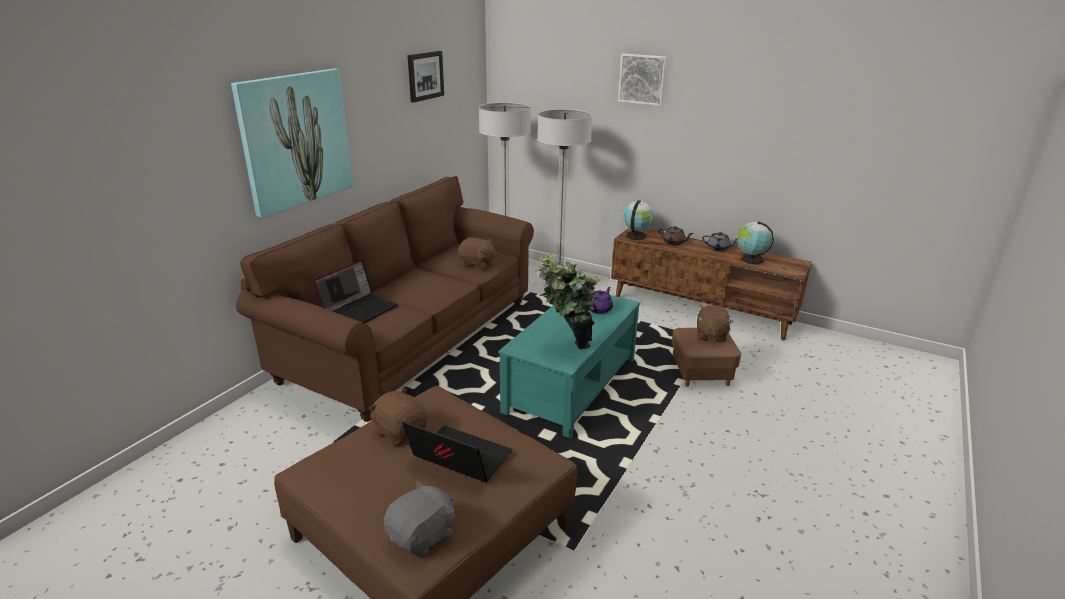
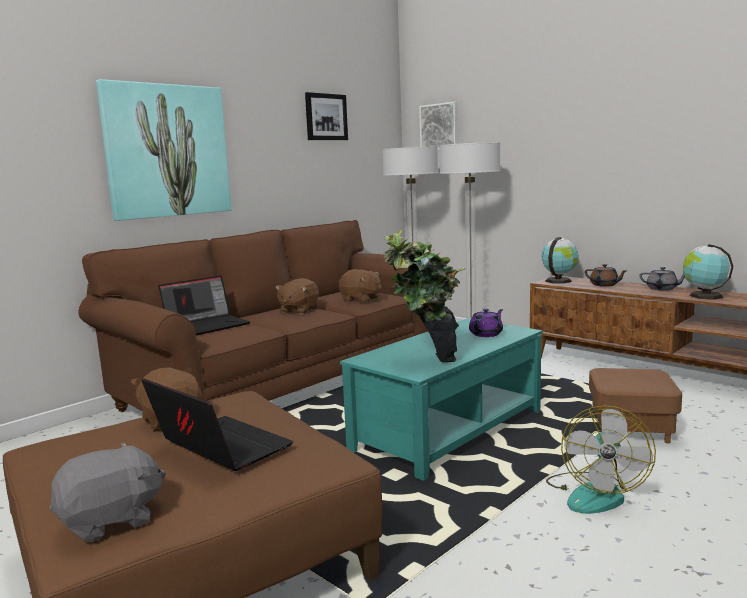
camera: 15 degrees right, 15 degrees down
picture [618,54,667,106] -> picture moved to [419,102,458,150]
brown plush toy [697,305,733,343] -> brown plush toy moved to [275,278,319,315]
none -> fan [546,405,656,514]

